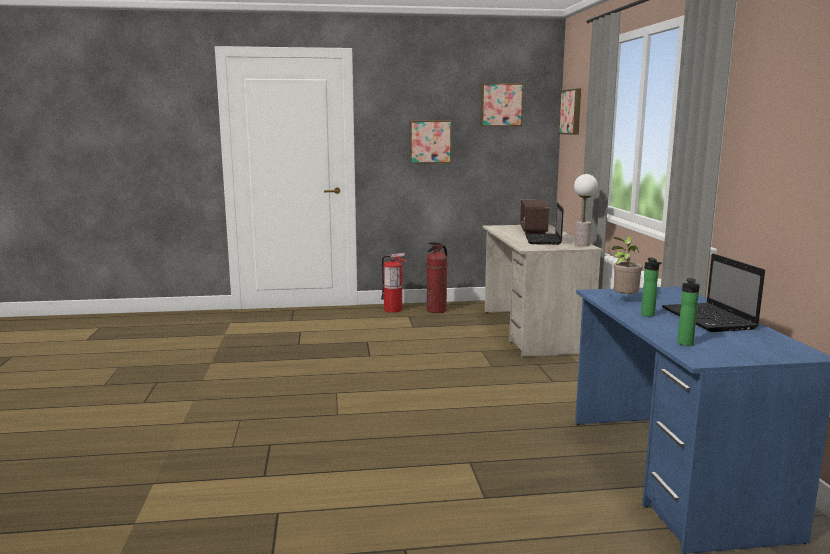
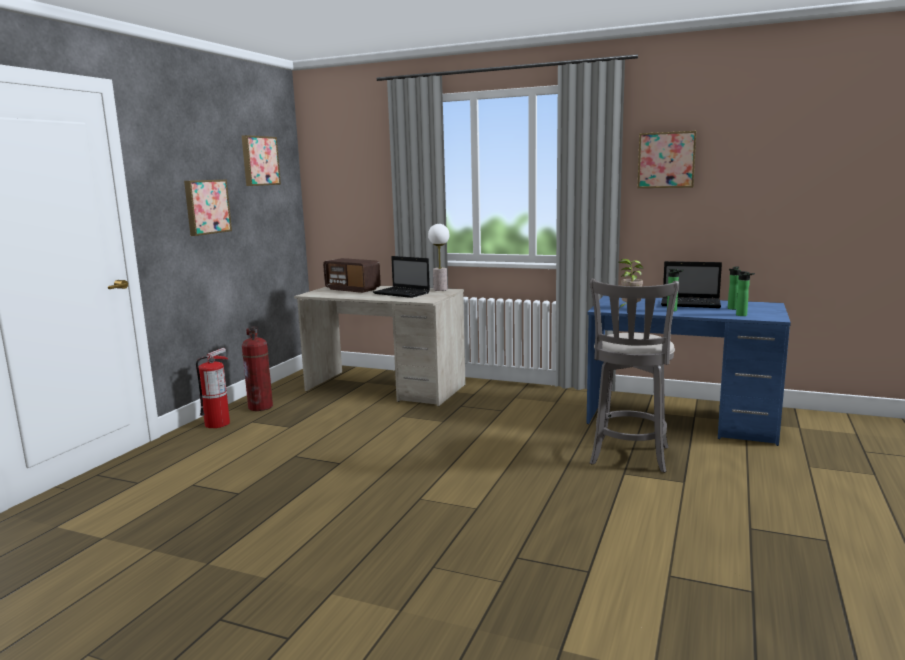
camera: 60 degrees left, 0 degrees up
picture [558,89,581,135] -> picture moved to [637,131,697,188]
none -> grey stool [590,279,679,473]
none -> bottle [728,266,741,310]

